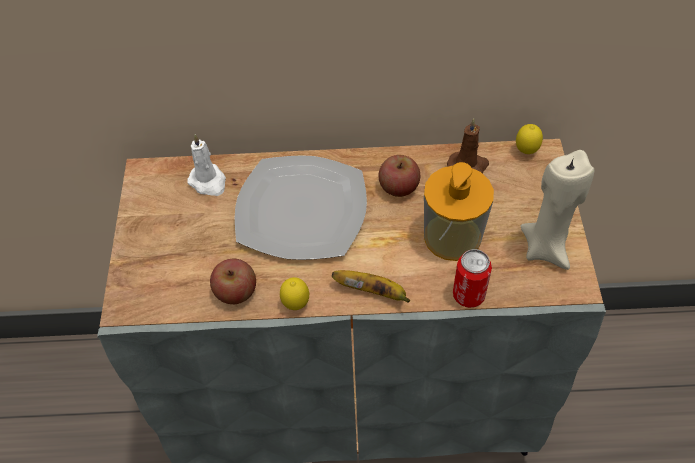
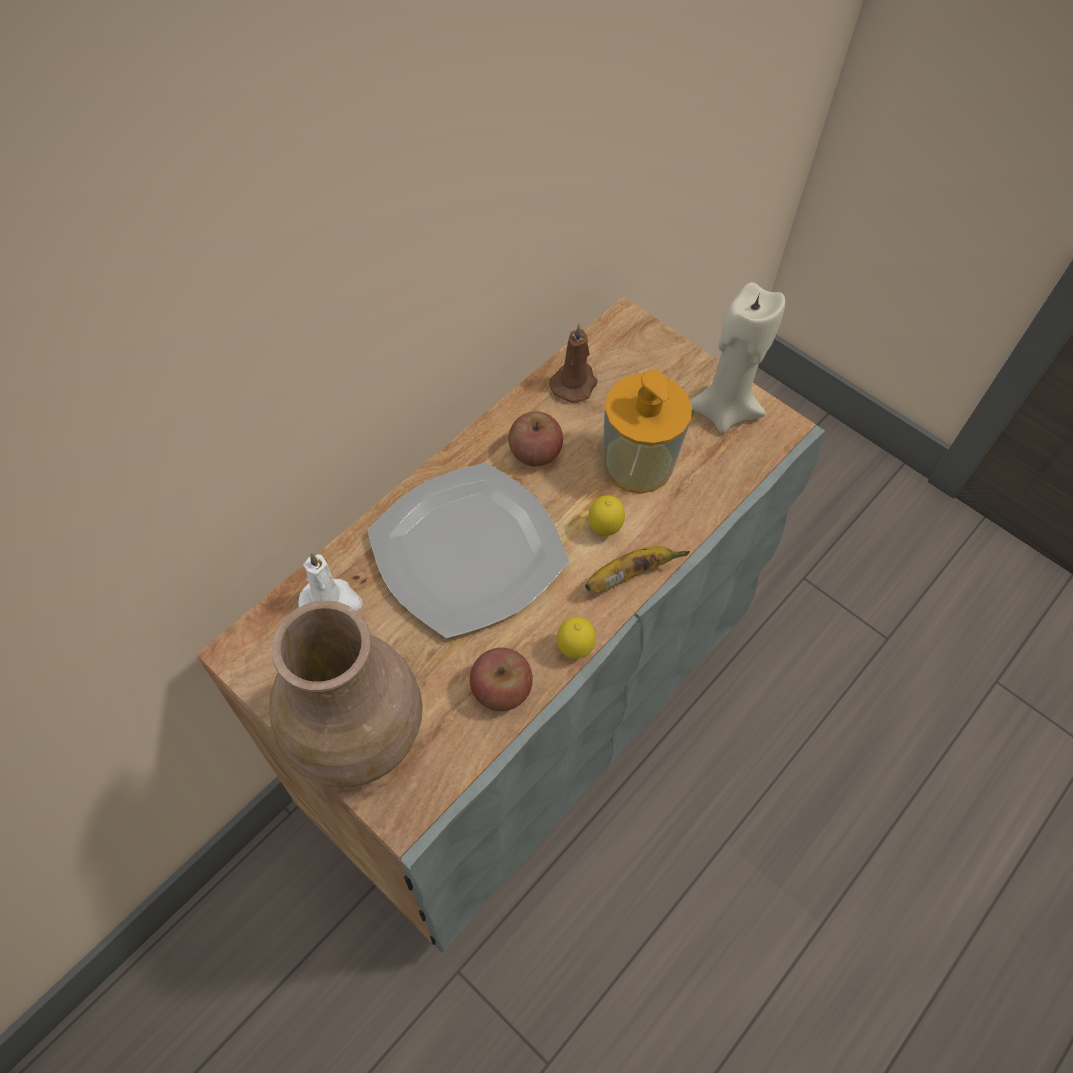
camera: 50 degrees left, 5 degrees up
can [453,249,492,308] -> none
lemon [516,124,543,154] -> lemon moved to [588,495,625,536]
none -> brown vase [269,601,423,787]

